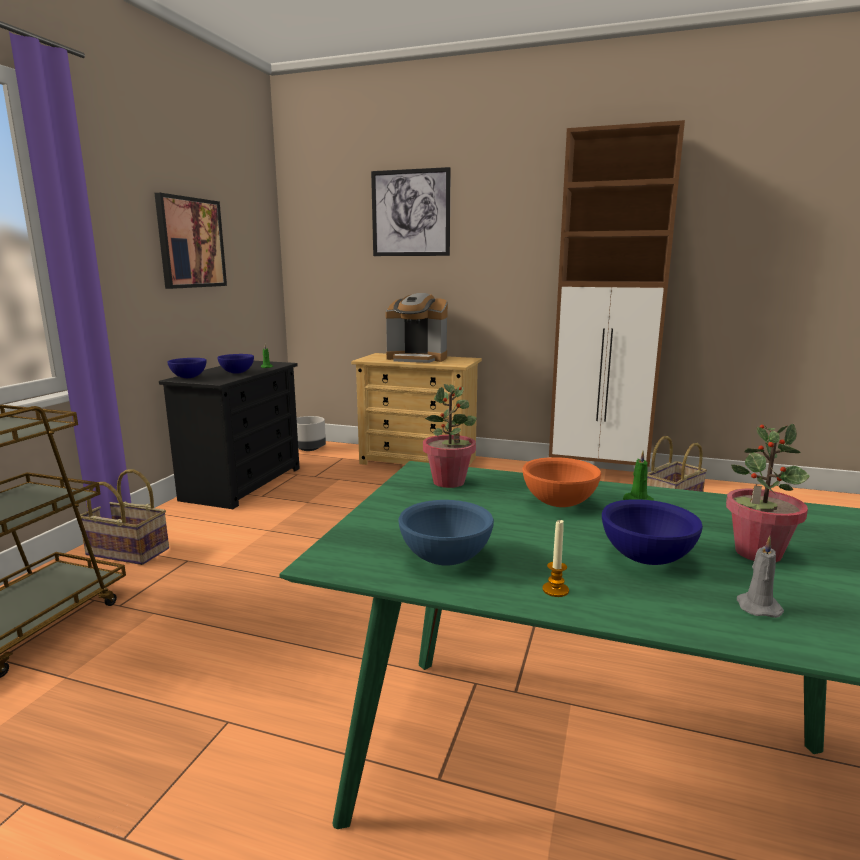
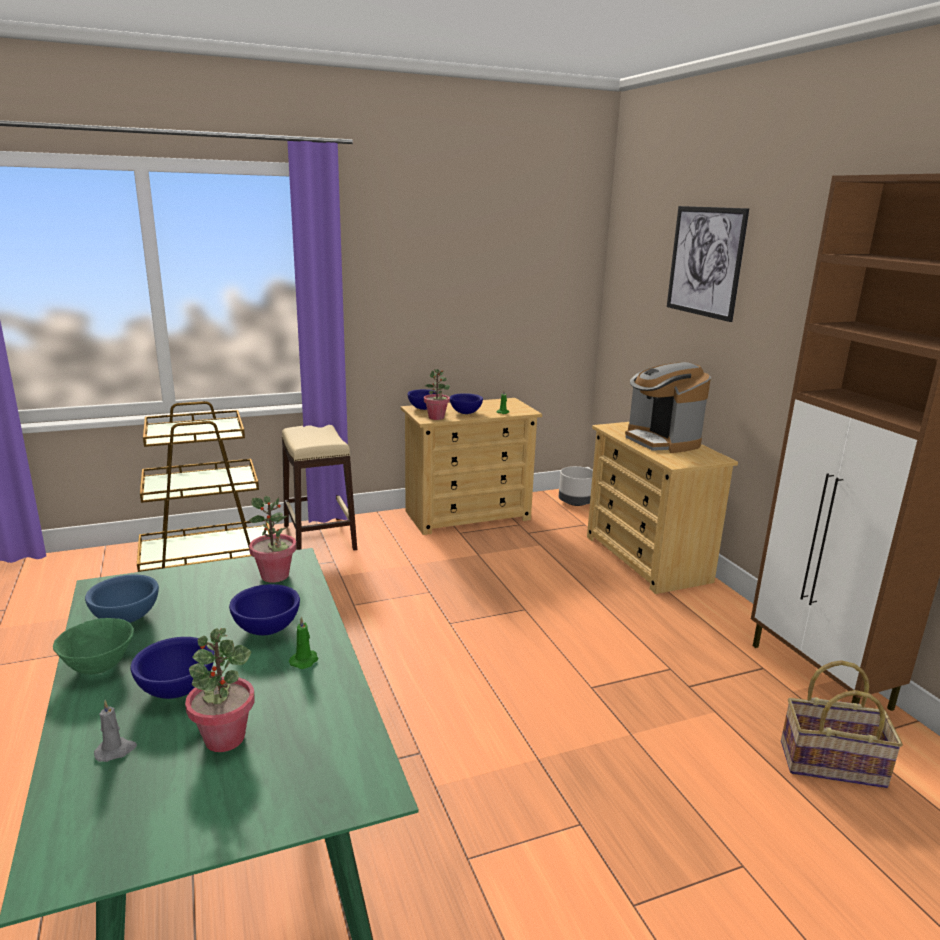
camera: 50 degrees right, 5 degrees up
basket [80,469,169,565] -> beige stool [282,425,357,550]
picture [154,193,227,289] -> none
black dresser [159,361,300,509] -> beige dresser [401,398,542,535]
orange bowl [523,457,601,507] -> blue bowl [229,584,300,635]
candle [543,520,569,597] -> green bowl [53,618,134,675]
none -> potted plant [424,369,450,420]

